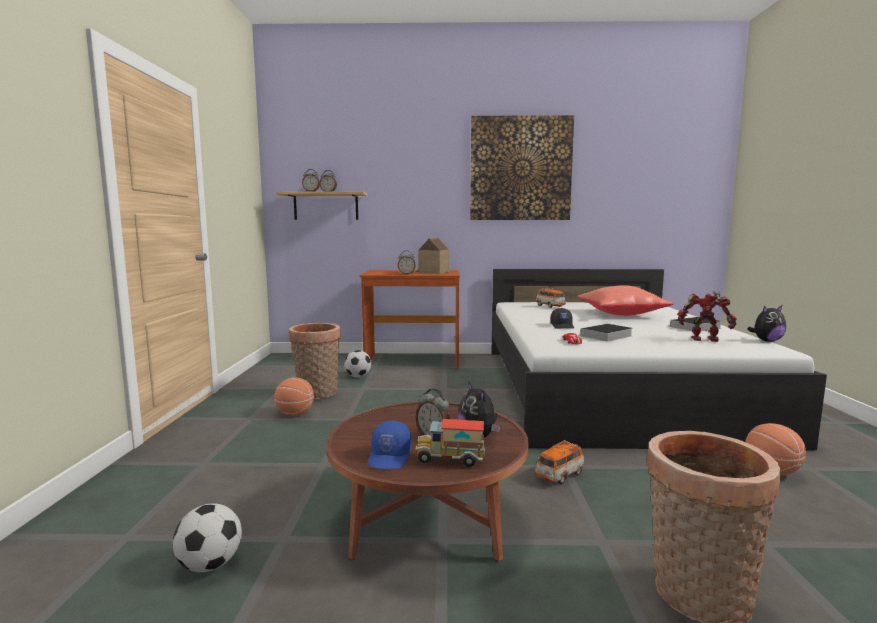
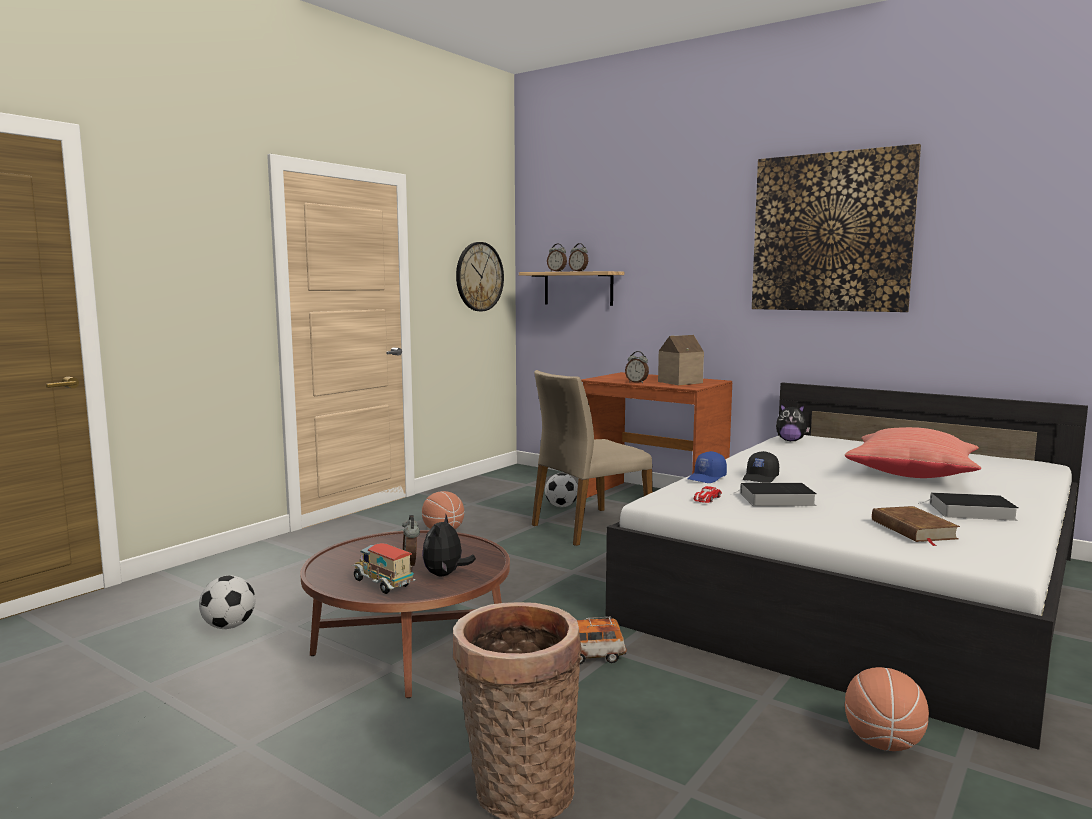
camera: 35 degrees right, 0 degrees up
basket [289,323,340,399] -> none
blue cap [368,421,411,469] -> blue cap moved to [687,451,727,483]
toy car [536,288,566,308] -> none
toy robot [677,290,737,342] -> brown book [872,506,960,546]
plush toy [747,306,786,342] -> plush toy moved to [776,404,810,441]
none -> wall clock [456,242,504,311]
none -> beige chair [532,370,653,546]

